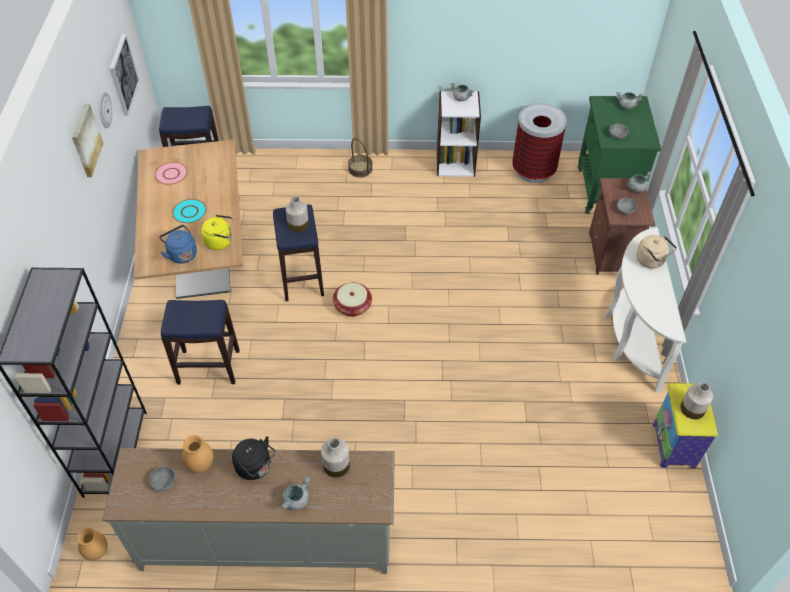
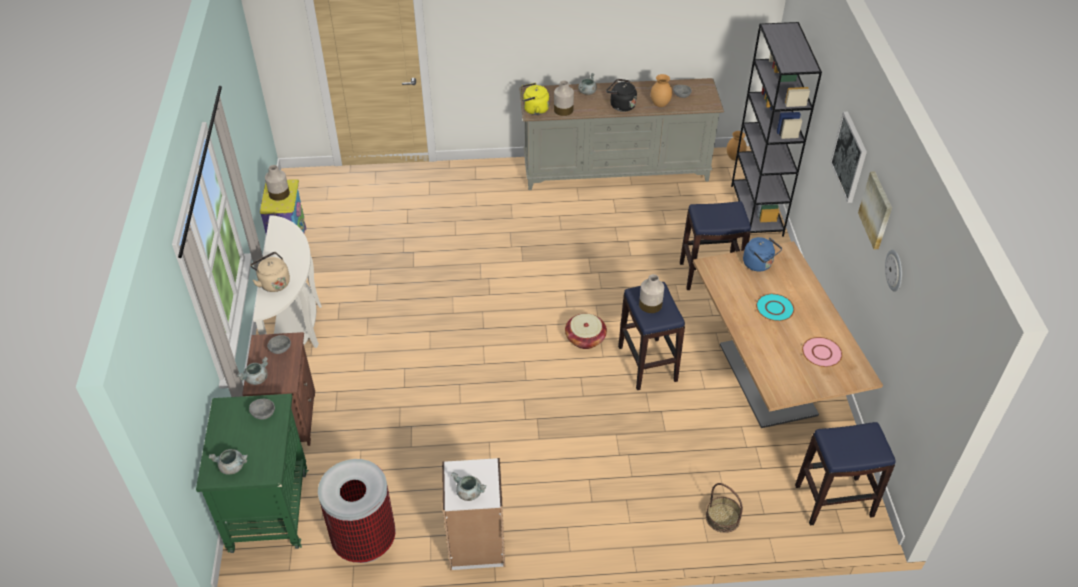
camera: 175 degrees right, 5 degrees down
picture [109,34,139,115] -> picture moved to [830,112,867,203]
yellow kettle [201,215,233,250] -> yellow kettle moved to [521,83,549,115]
basket [348,138,373,178] -> basket moved to [706,483,743,533]

